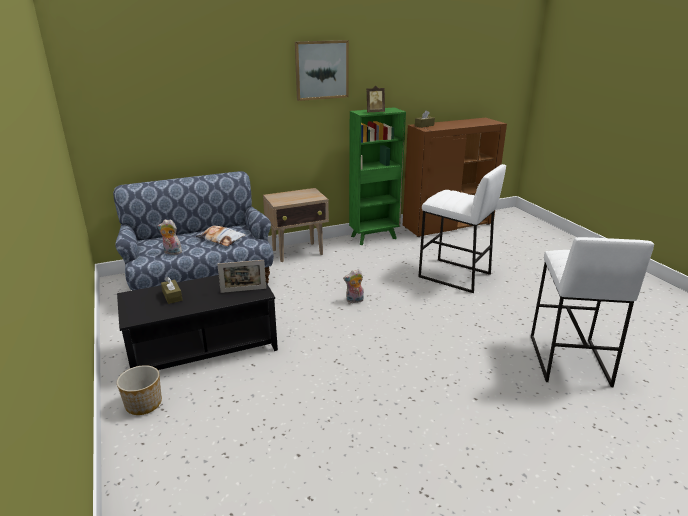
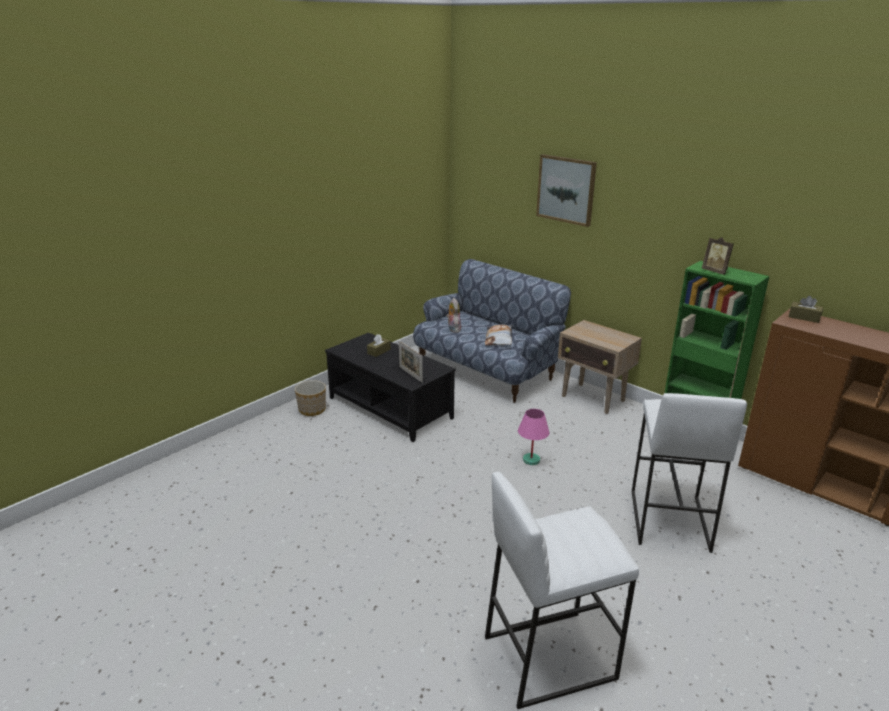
camera: 65 degrees right, 0 degrees up
picture [295,40,349,101] -> picture moved to [536,154,597,227]
plush toy [343,269,364,303] -> pink table lamp [518,409,549,465]

